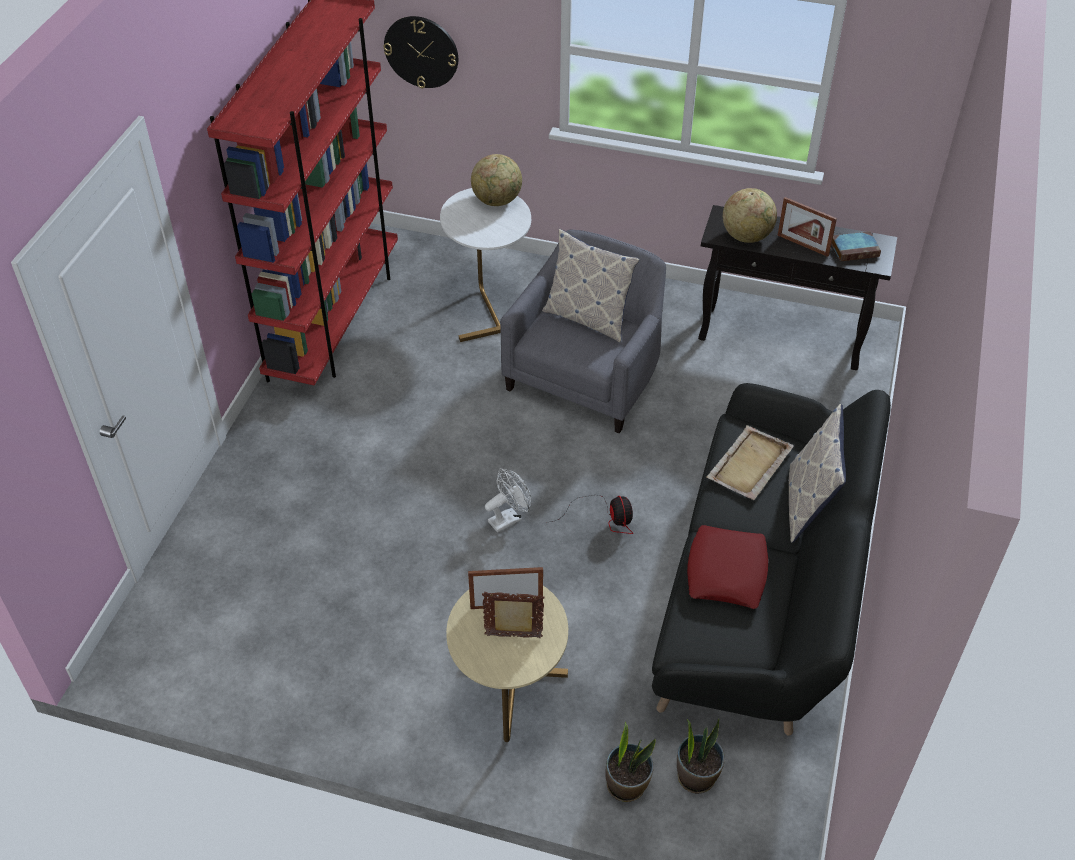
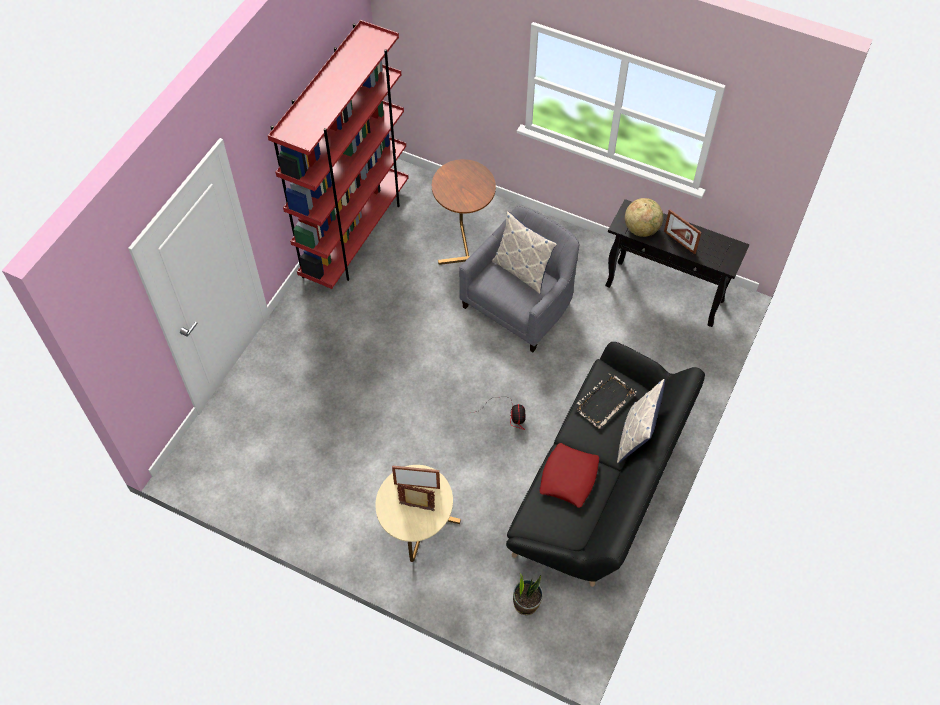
camera: 10 degrees right, 10 degrees up
wall clock [383,16,458,88] -> none
white side table [440,188,531,342] -> brown side table [432,159,496,265]
globe [471,154,522,206] -> none
white fan [485,468,531,533] -> none
potted plant [605,722,656,802] -> none
beige tray [706,425,794,500] -> black tray [572,372,638,429]
book [831,231,881,261] -> none

